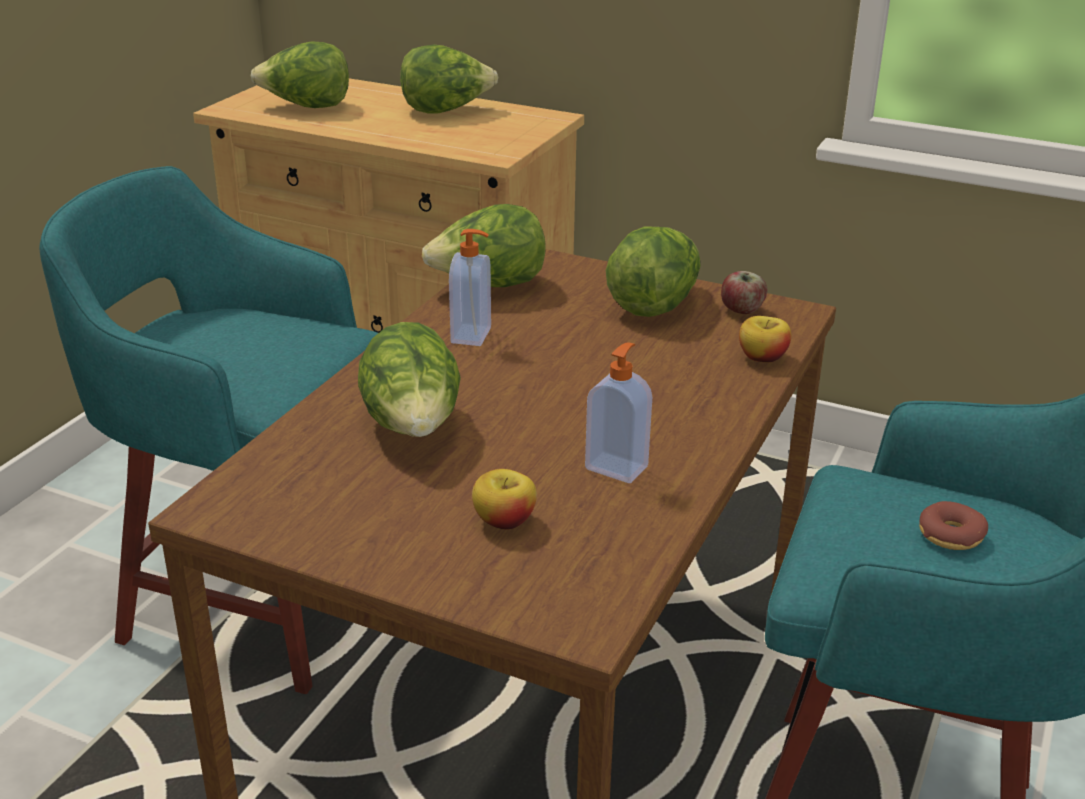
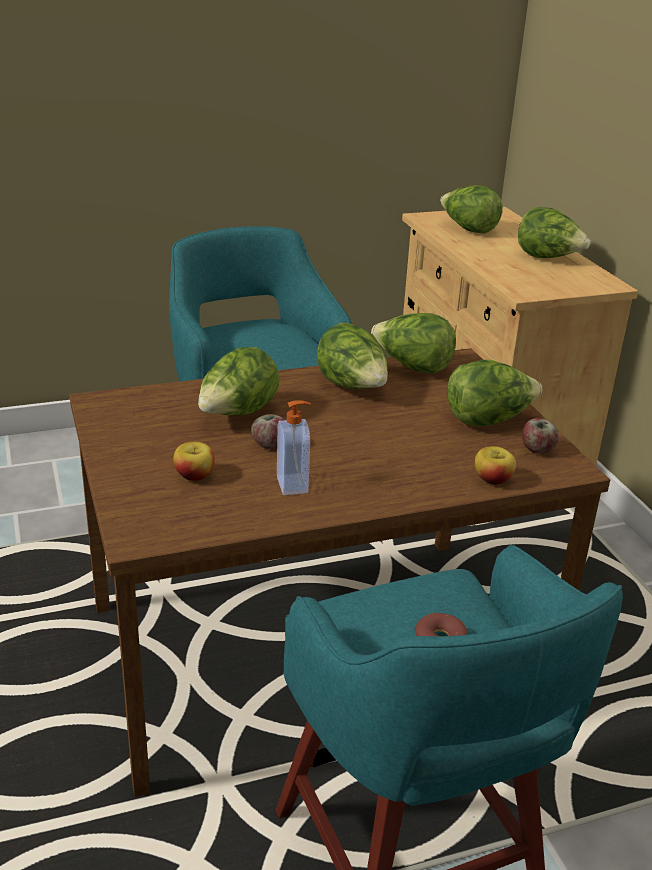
camera: 45 degrees right, 0 degrees up
soap dispenser [449,229,491,346] -> lettuce [317,323,388,389]
none -> apple [251,414,285,449]

